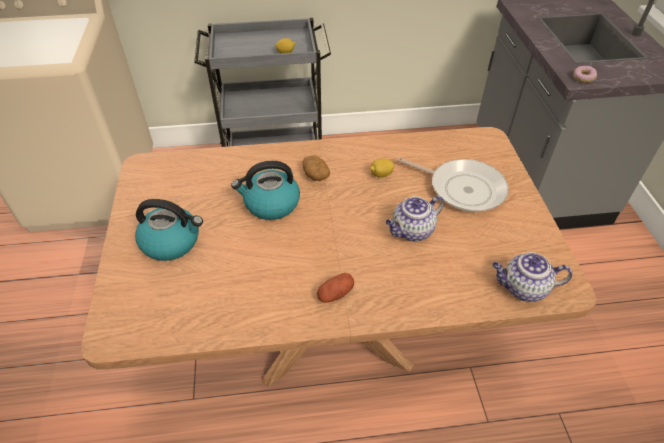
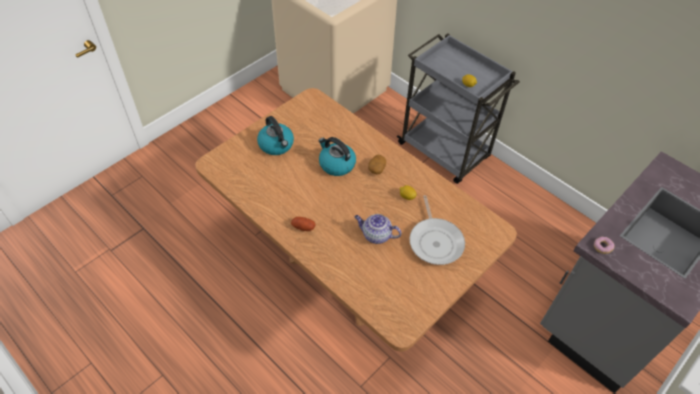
camera: 50 degrees right, 5 degrees up
teapot [492,252,573,302] -> none

